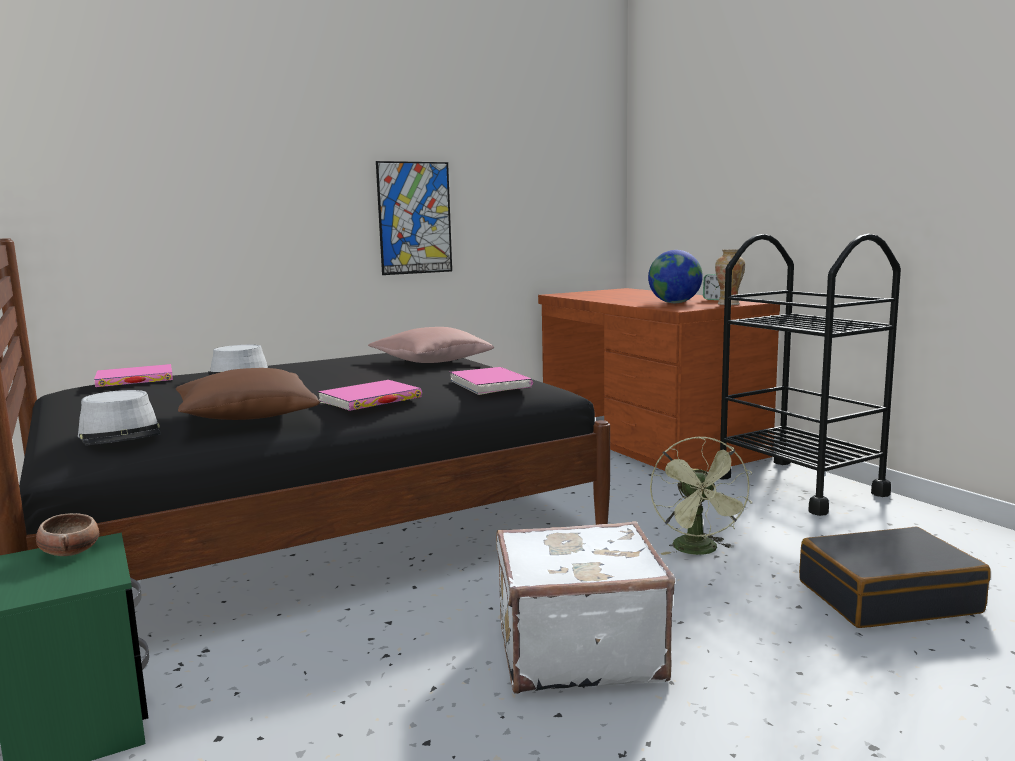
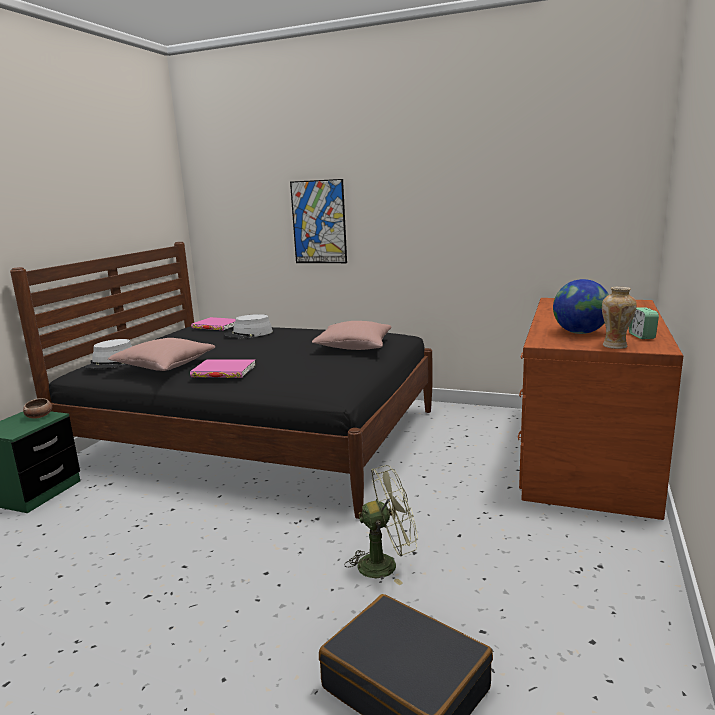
camera: 50 degrees right, 5 degrees up
brown pillow [176,368,320,420] -> pink pillow [108,338,215,371]
picture [376,161,452,275] -> picture moved to [290,179,347,263]
pink book [450,367,533,395] -> none
white suitcase [496,521,675,694] -> none
green fan [650,436,752,555] -> green fan turned 150 degrees counterclockwise [344,465,418,585]
black cart [720,234,901,516] -> none

